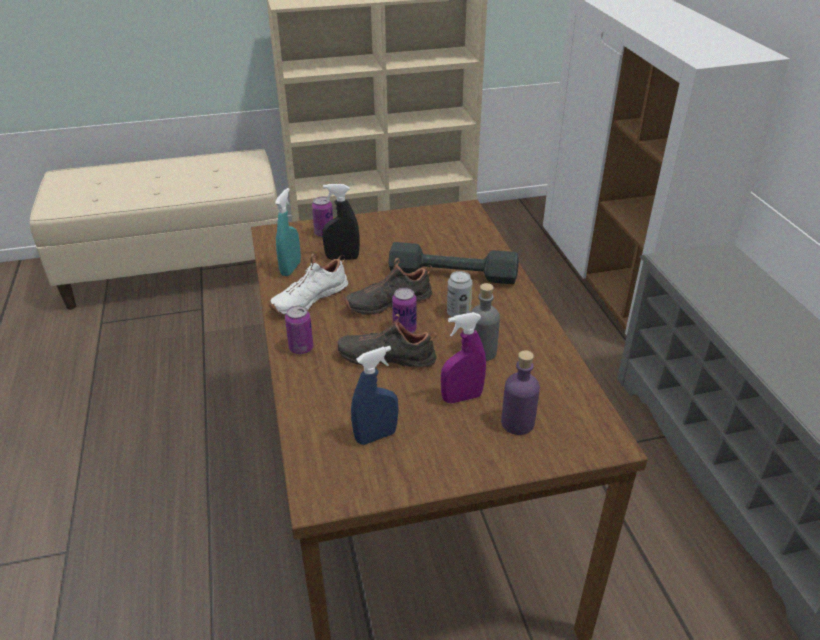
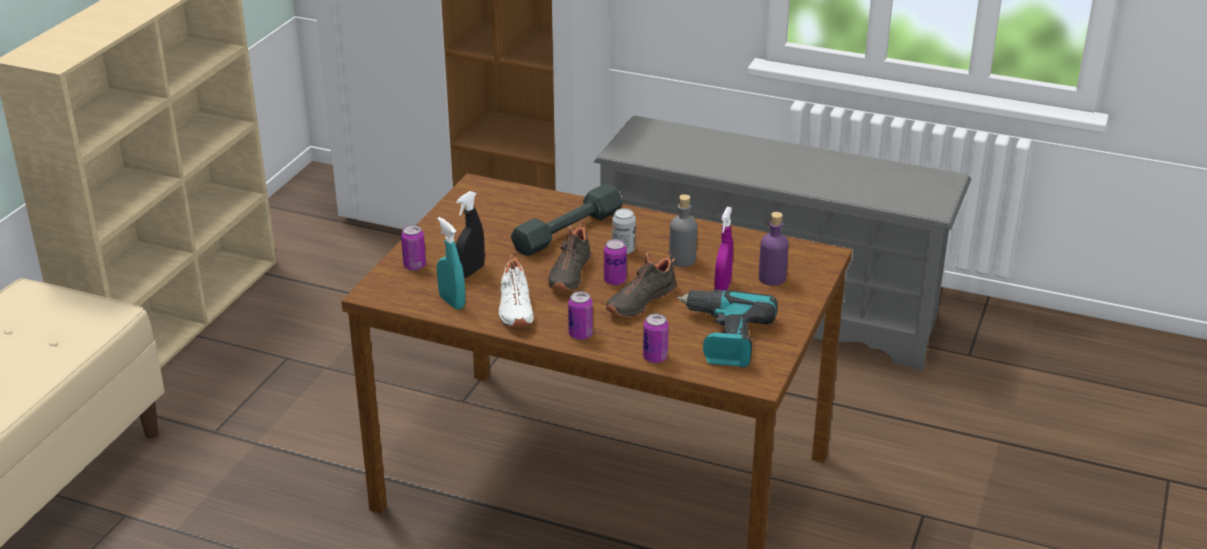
camera: 55 degrees left, 5 degrees down
blue spray bottle [351,346,399,445] -> power drill [677,289,778,368]
none -> can [643,314,669,363]

